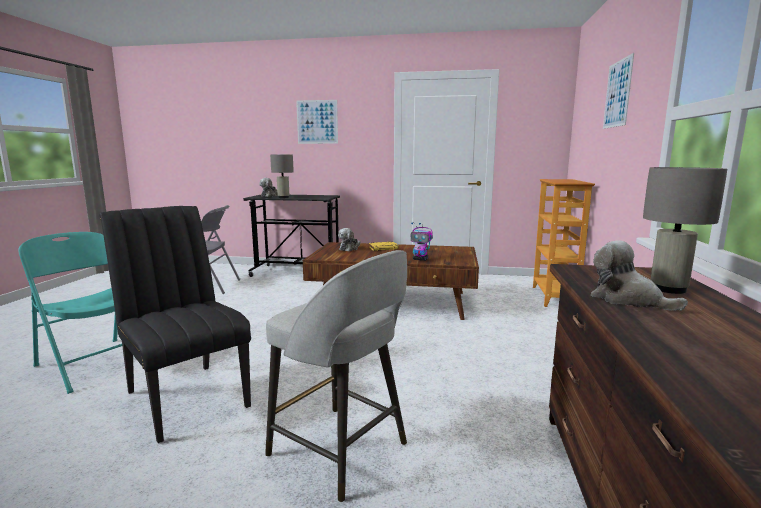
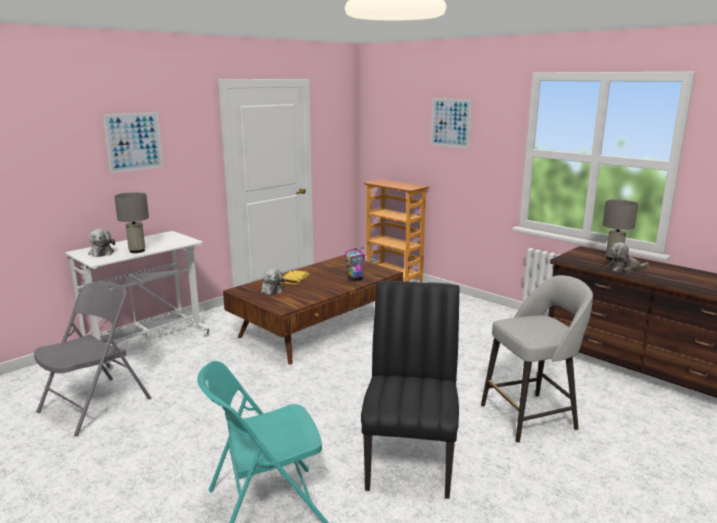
camera: 55 degrees left, 5 degrees up
black chair [99,206,251,443] -> black chair turned 105 degrees clockwise [361,280,459,499]
black desk [243,195,340,277] -> white desk [65,231,209,370]

